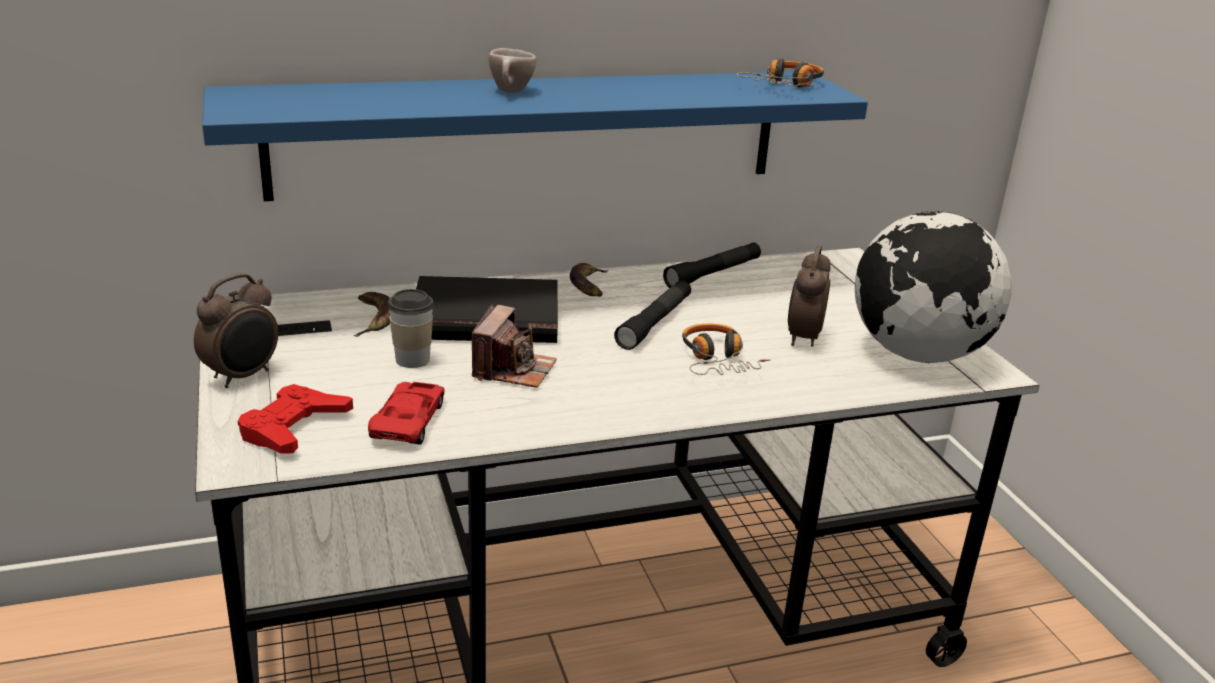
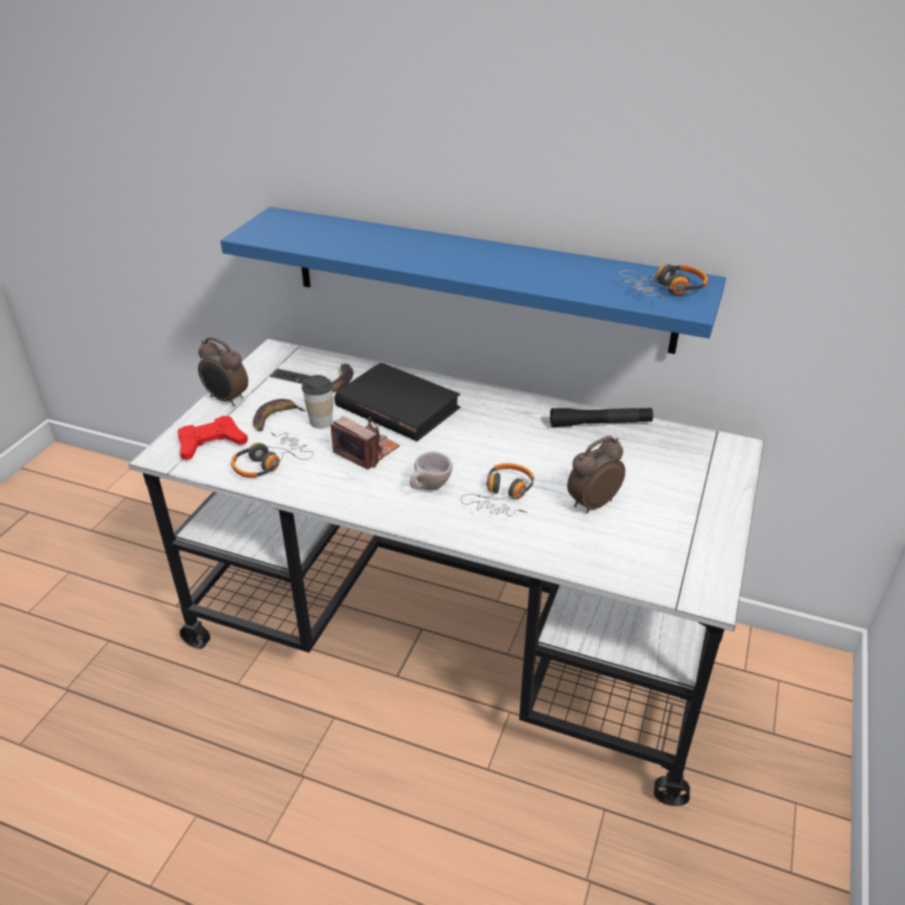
camera: 40 degrees right, 10 degrees up
alarm clock [194,273,278,388] -> alarm clock turned 45 degrees clockwise [198,337,248,406]
red toy car [368,382,444,445] -> headphones [231,432,314,478]
camera [472,305,557,388] -> camera turned 105 degrees counterclockwise [331,416,400,469]
beige cup [489,48,536,93] -> beige cup moved to [410,451,452,490]
banana [570,263,608,297] -> banana moved to [253,399,306,432]
black flashlight [614,280,691,350] -> none
globe [855,211,1012,363] -> none

